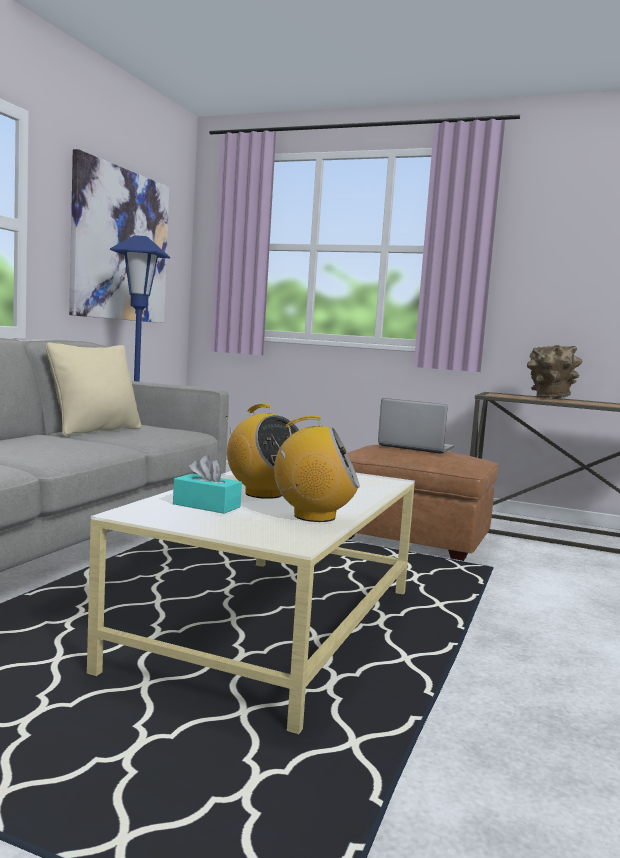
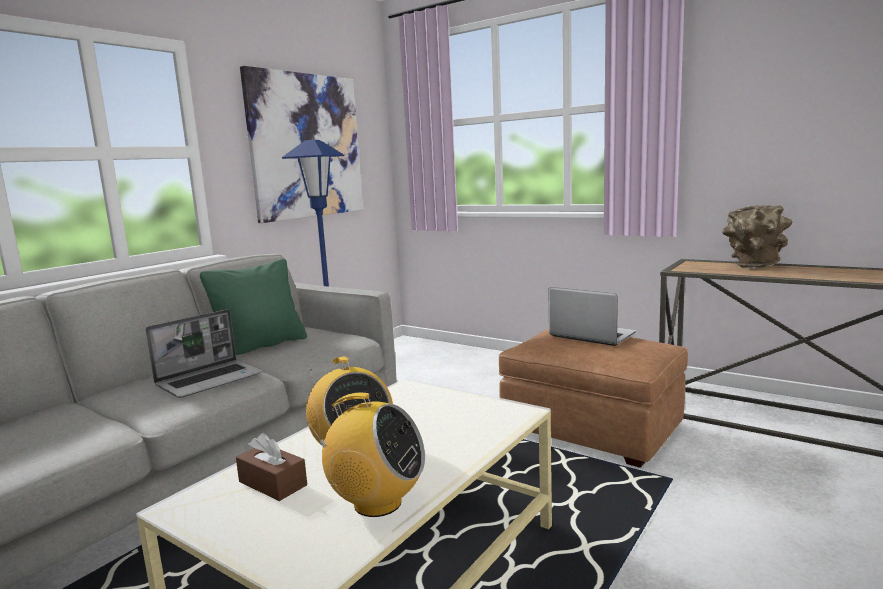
camera: 15 degrees right, 5 degrees up
beige pillow [46,343,141,435] -> green pillow [200,259,307,355]
turquoise tissue box [173,455,242,514] -> brown tissue box [236,433,307,501]
none -> laptop [146,309,263,398]

